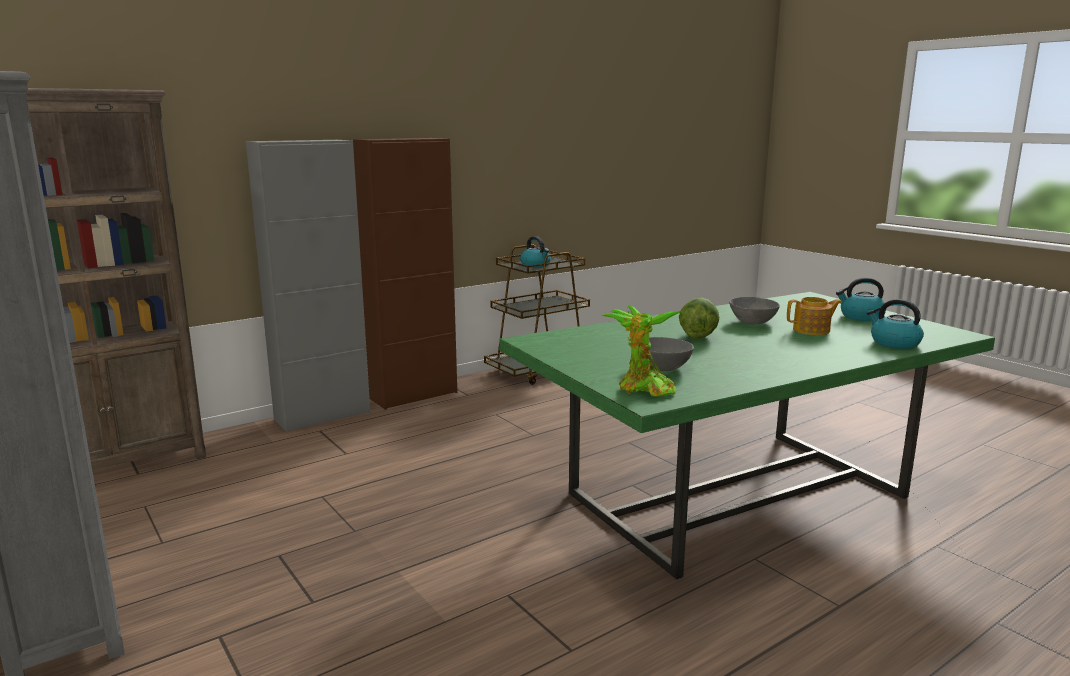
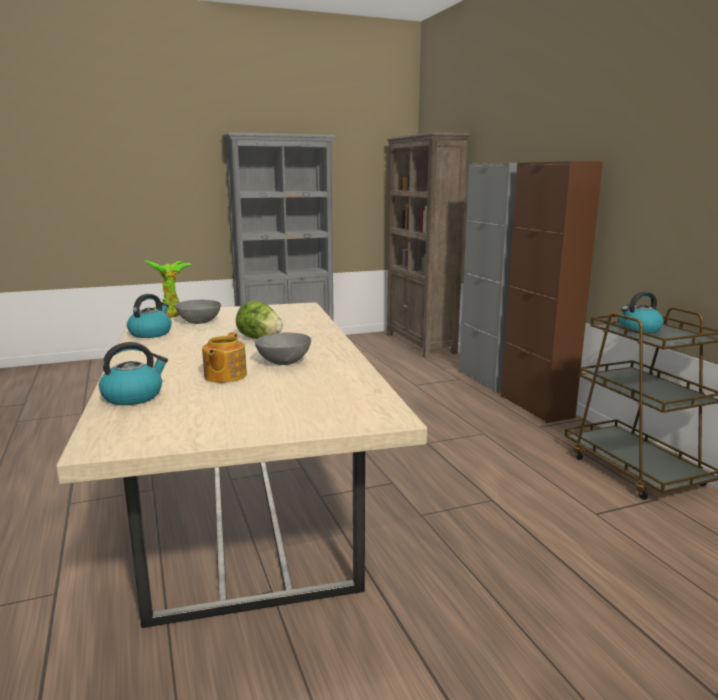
camera: 105 degrees right, 0 degrees up
green dining table [499,292,995,579] -> beige dining table [56,302,427,628]
kettle [836,277,886,321] -> kettle moved to [127,294,172,338]

